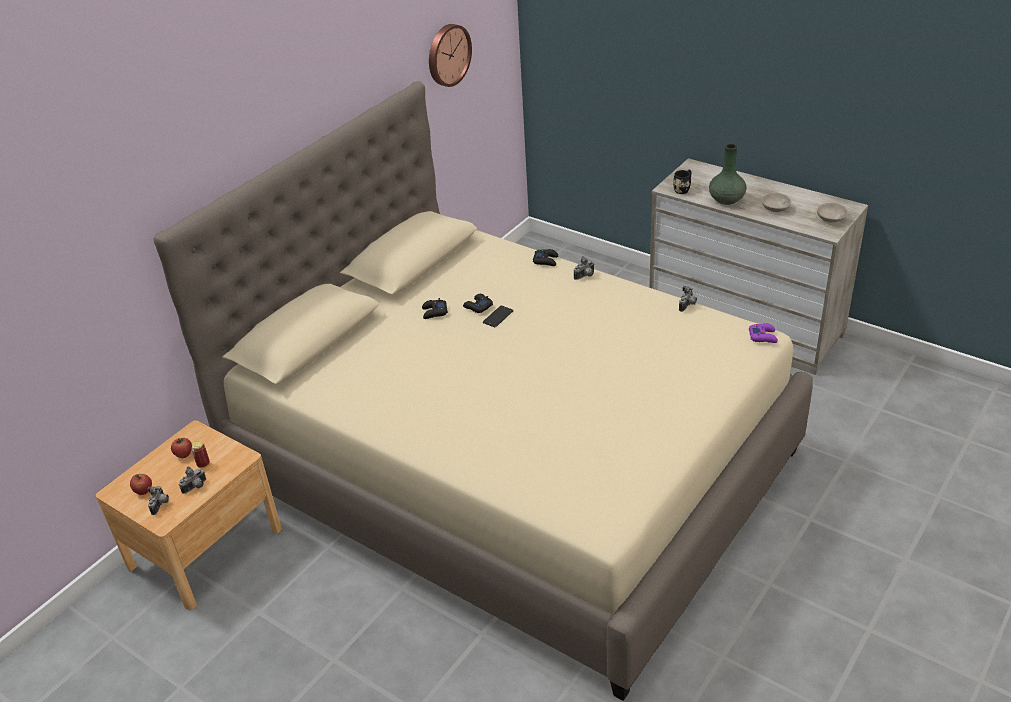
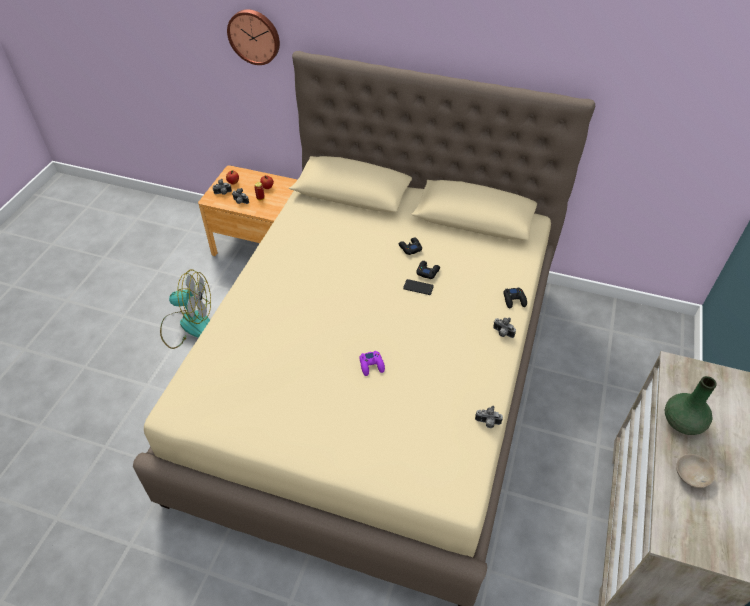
camera: 70 degrees right, 10 degrees up
wall clock [429,24,472,87] -> wall clock moved to [227,9,280,65]
black mug [673,170,691,194] -> none
purple game controller [749,323,778,343] -> purple game controller moved to [360,351,385,376]
beige bowl [817,203,848,223] -> none
none -> fan [160,269,211,349]

